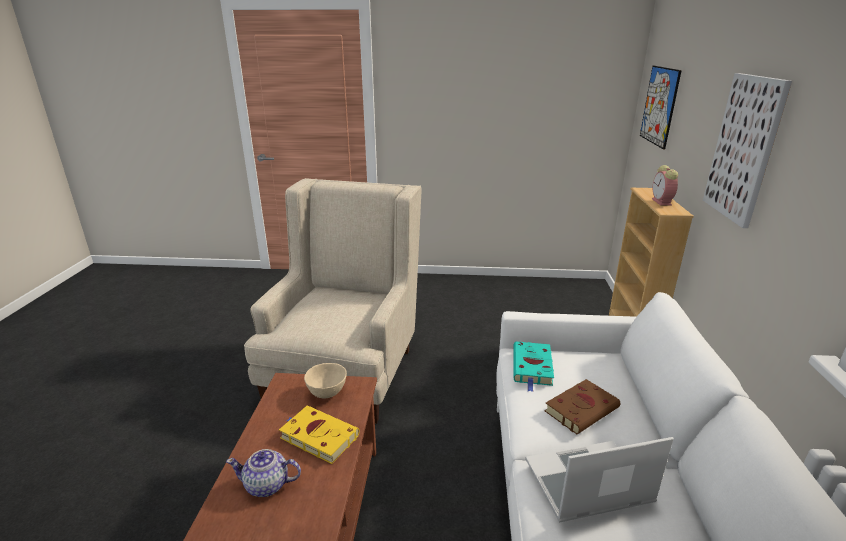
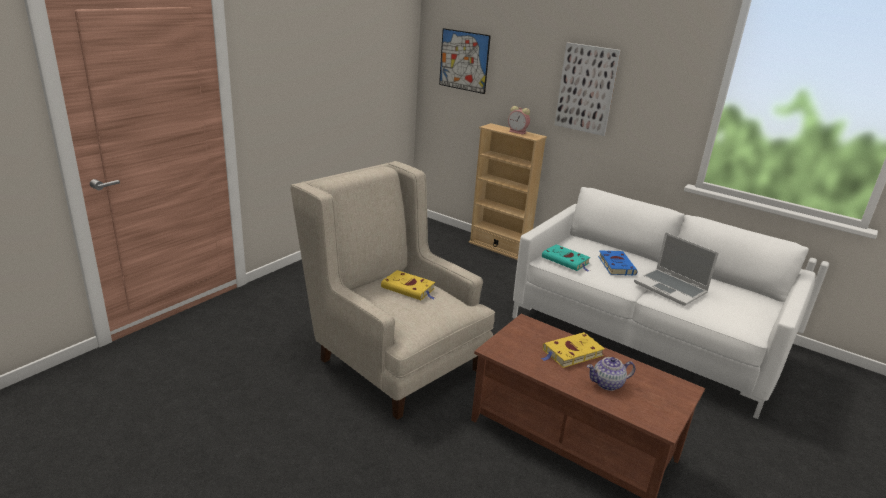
camera: 60 degrees left, 0 degrees up
teapot [226,449,301,497] -> teapot turned 45 degrees clockwise [587,357,635,391]
beige bowl [304,363,347,399] -> none
laptop [525,437,673,523] -> laptop turned 60 degrees counterclockwise [634,232,719,306]
brown book [544,379,621,434] -> blue book [598,250,638,276]
none -> yellow book [381,270,435,300]

